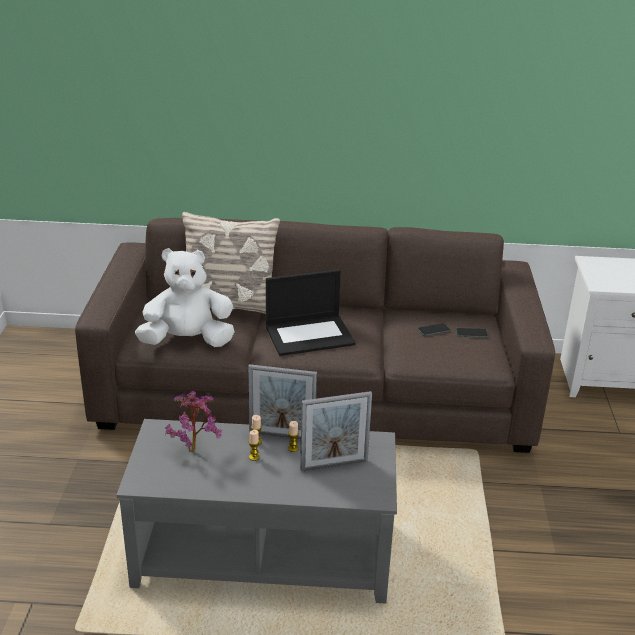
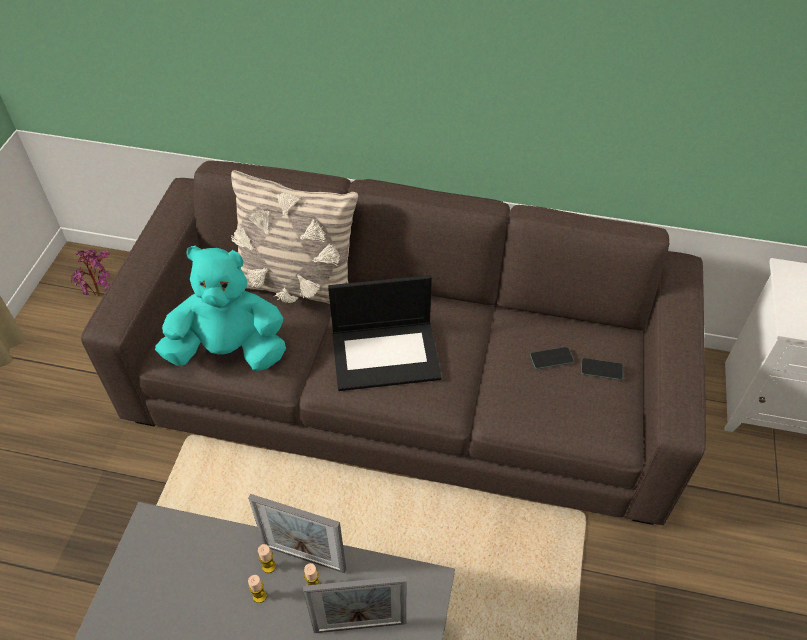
camera: 10 degrees right, 20 degrees up
white plush toy [135,248,235,347] -> turquoise plush toy [155,246,286,371]
potted plant [165,391,222,452] -> potted plant moved to [71,249,110,296]

